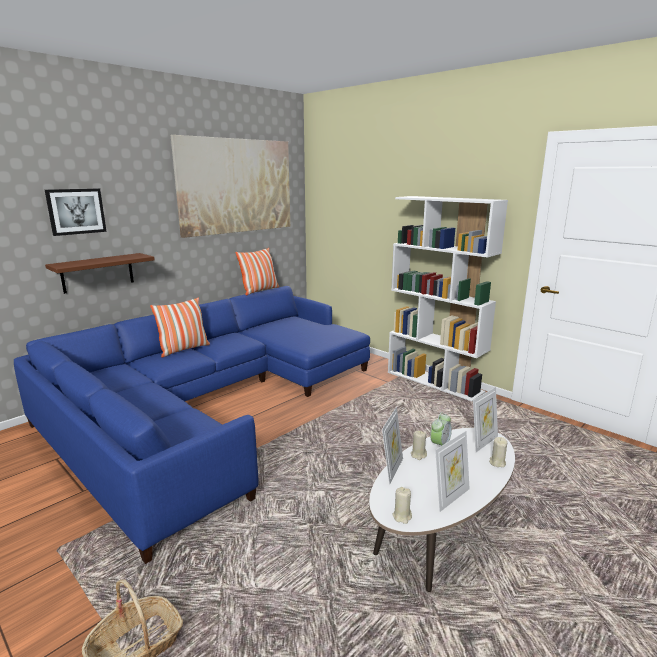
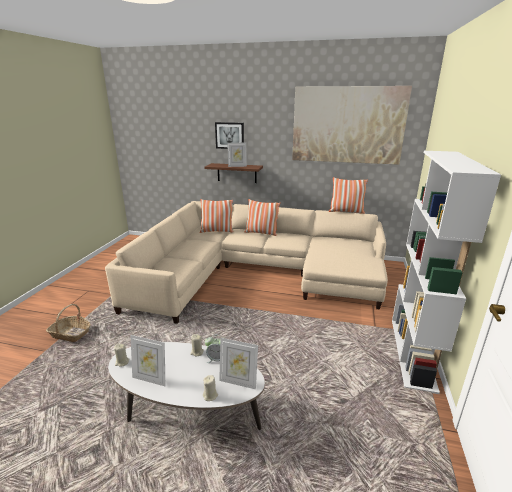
camera: 60 degrees right, 5 degrees up
blue sofa [14,286,370,564] -> beige sofa [105,201,388,324]
picture frame [382,407,403,485] -> picture frame moved to [227,142,247,167]
none -> pillow [200,199,233,233]

